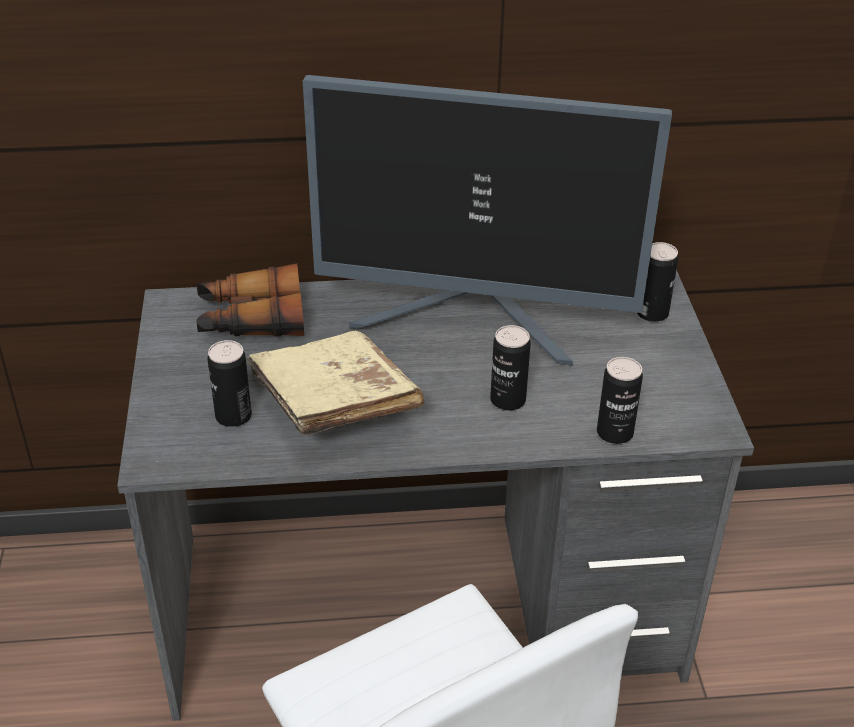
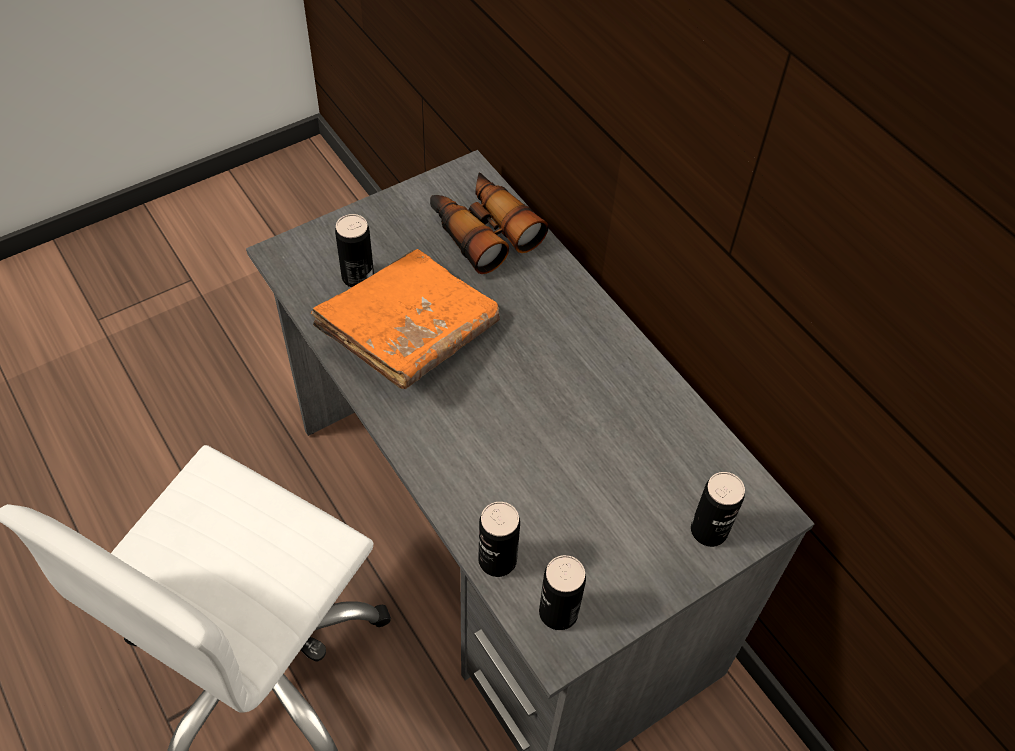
camera: 60 degrees right, 15 degrees up
beige book [247,330,424,436] -> orange book [311,249,500,389]
monitor [303,75,672,366] -> none
can [490,325,531,411] -> can moved to [539,555,586,630]

